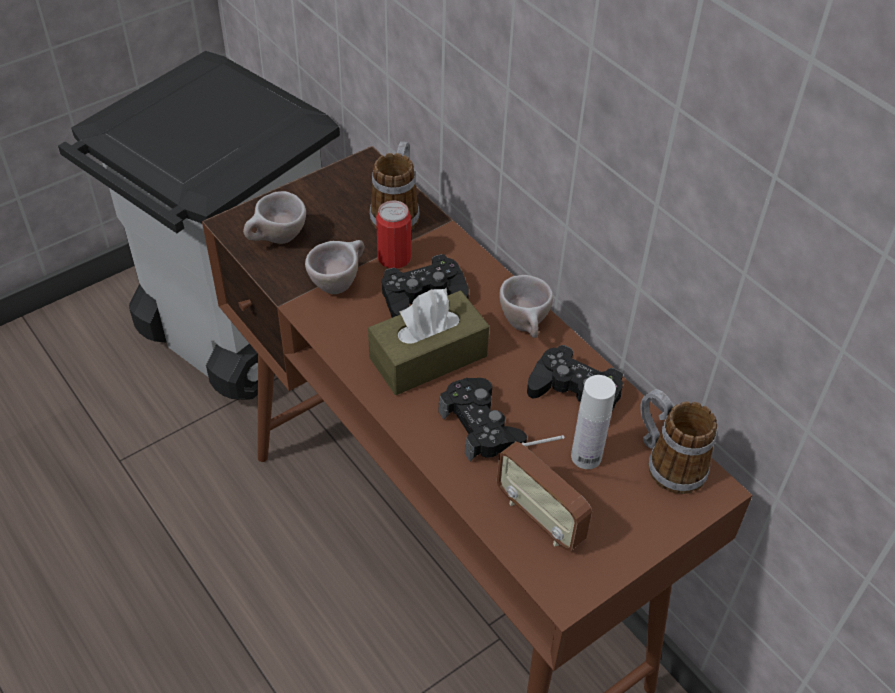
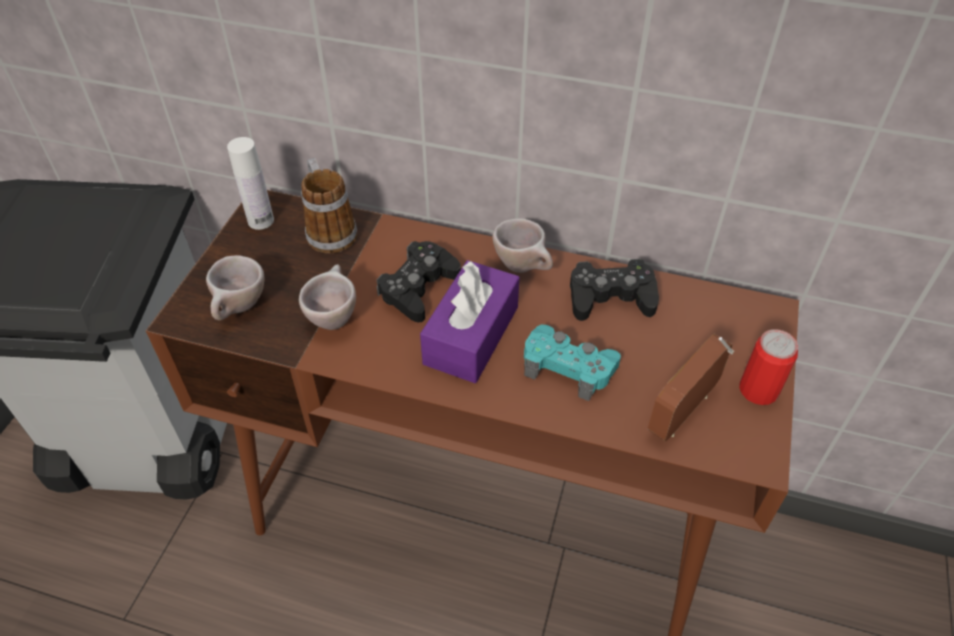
camera: 35 degrees left, 0 degrees up
brown tissue box [368,288,489,395] -> purple tissue box [420,260,520,383]
can [376,201,411,268] -> can moved to [739,329,798,405]
black game controller [439,378,527,461] -> turquoise game controller [524,324,621,401]
radio [497,435,592,551] -> radio turned 120 degrees clockwise [647,334,734,441]
white bottle [571,375,616,469] -> white bottle moved to [227,137,274,230]
mug [640,389,717,494] -> none

